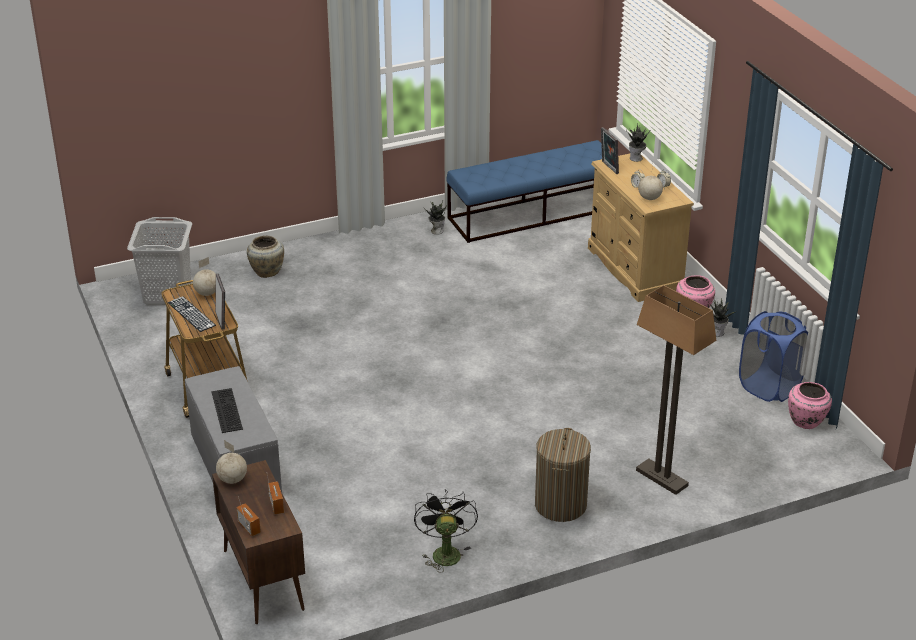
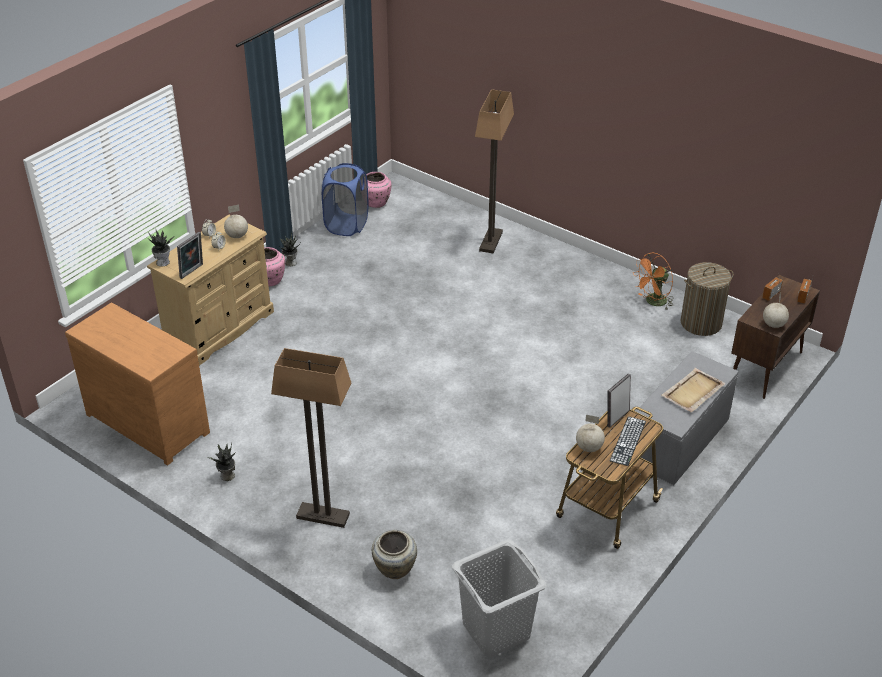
camera: 120 degrees left, 5 degrees up
keyboard [211,388,243,433] -> beige tray [661,368,726,412]
black fan [414,489,478,573] -> orange fan [633,253,673,310]
blue bench [446,140,602,243] -> brown dresser [65,302,210,465]
laundry basket [535,428,591,522] -> laundry basket moved to [681,262,734,336]
none -> floor lamp [271,348,351,528]

